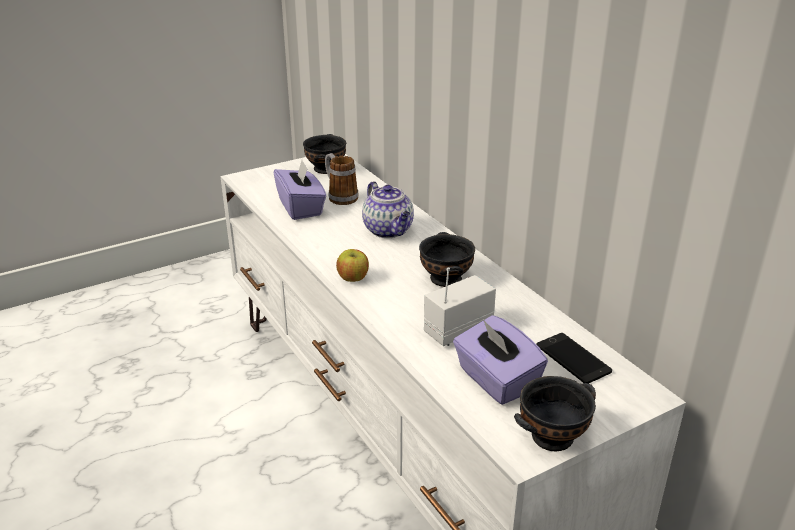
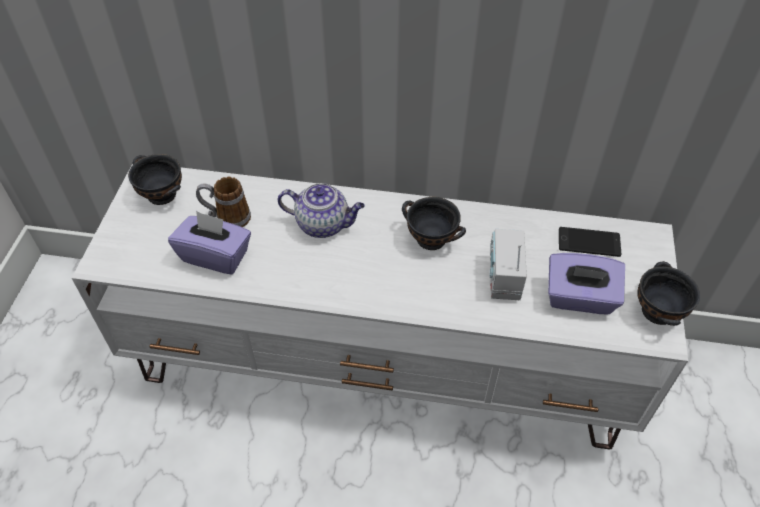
camera: 50 degrees left, 20 degrees up
apple [336,249,369,282] -> none

